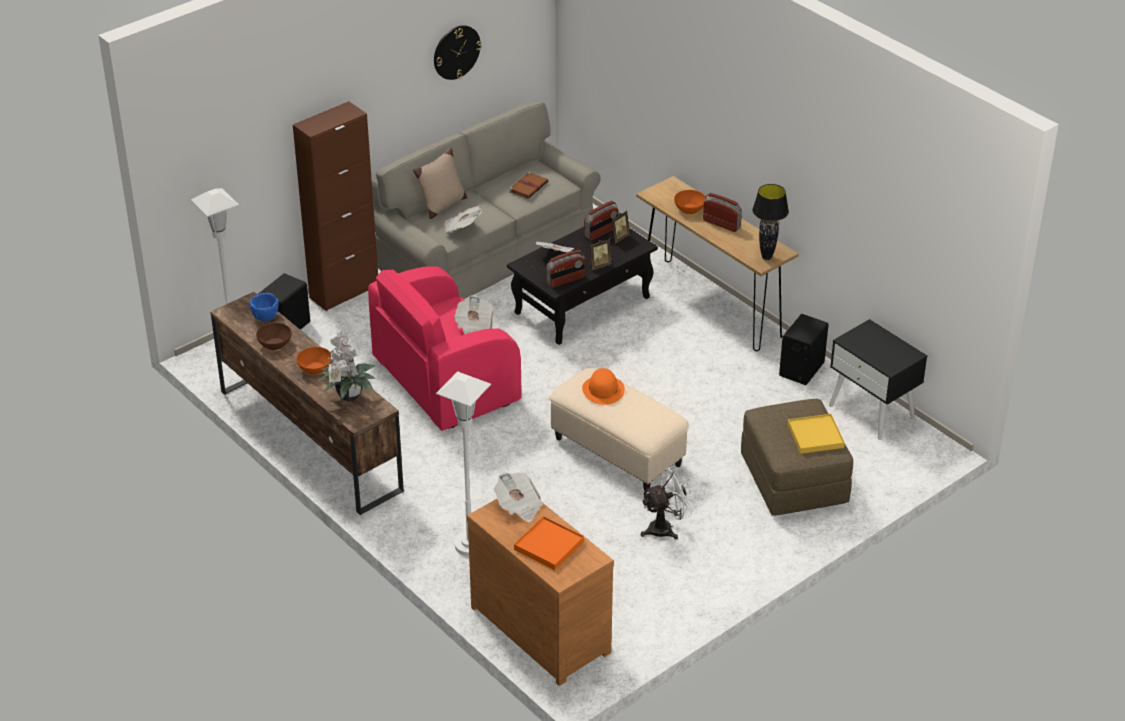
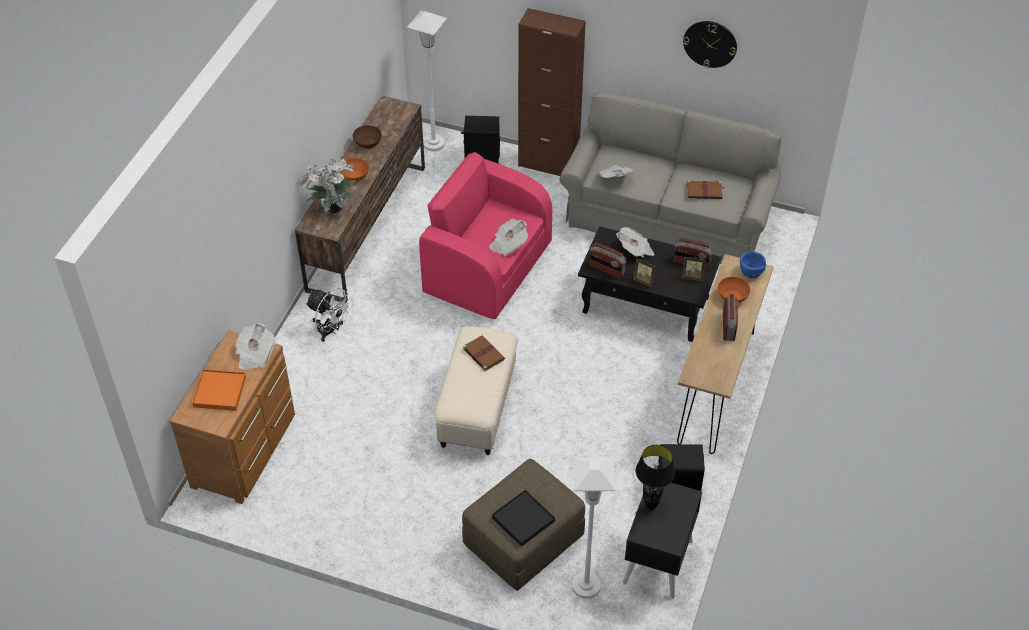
camera: 60 degrees right, 10 degrees up
blue bowl [250,293,279,321] -> blue bowl moved to [740,251,766,278]
beige pillow [413,148,467,219] -> none
white floor lamp [436,371,491,556] -> white floor lamp moved to [572,458,615,599]
orange hat [582,368,625,405] -> brown book [463,335,505,371]
white fan [641,466,695,540] -> white fan moved to [306,288,353,342]
black table lamp [752,184,789,260] -> black table lamp moved to [636,445,675,511]
yellow tray [788,414,845,454] -> black tray [492,490,555,547]

